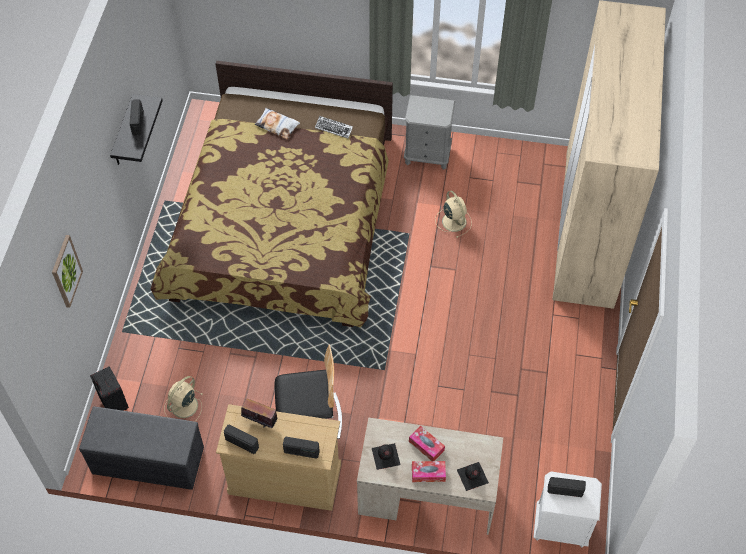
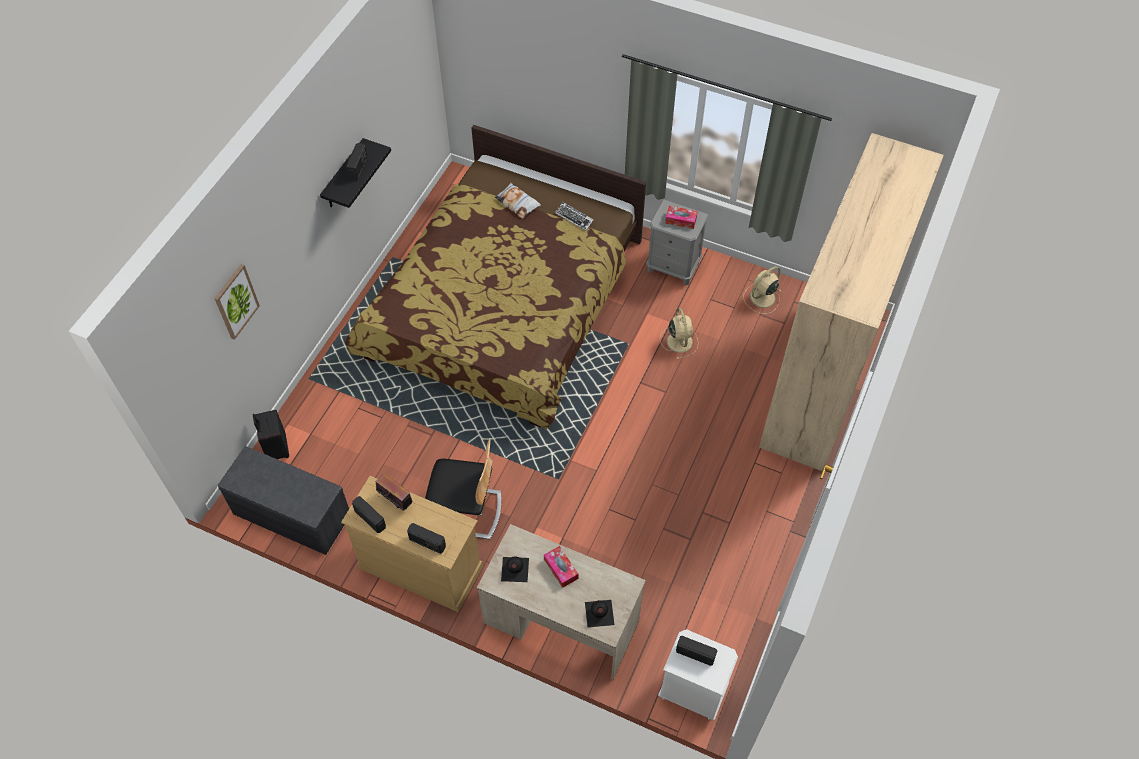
camera: 15 degrees right, 0 degrees up
beige fan [164,376,203,422] -> beige fan moved to [743,266,781,314]
tissue box [412,461,446,482] -> tissue box moved to [665,206,698,229]

